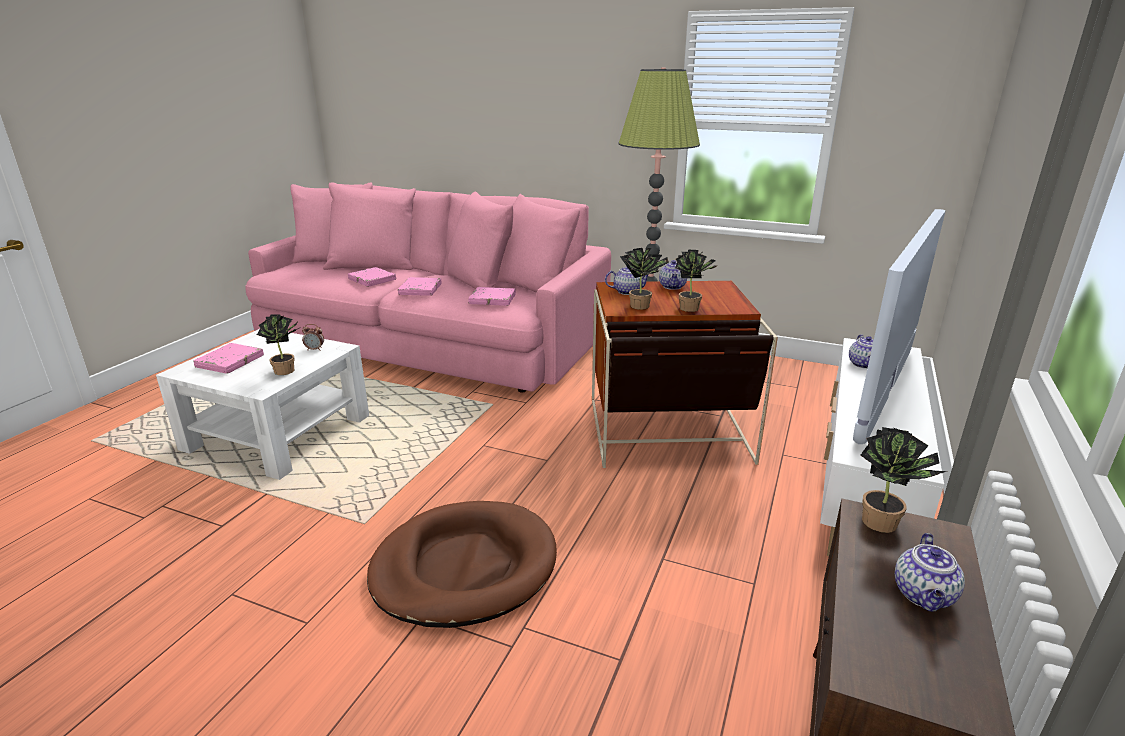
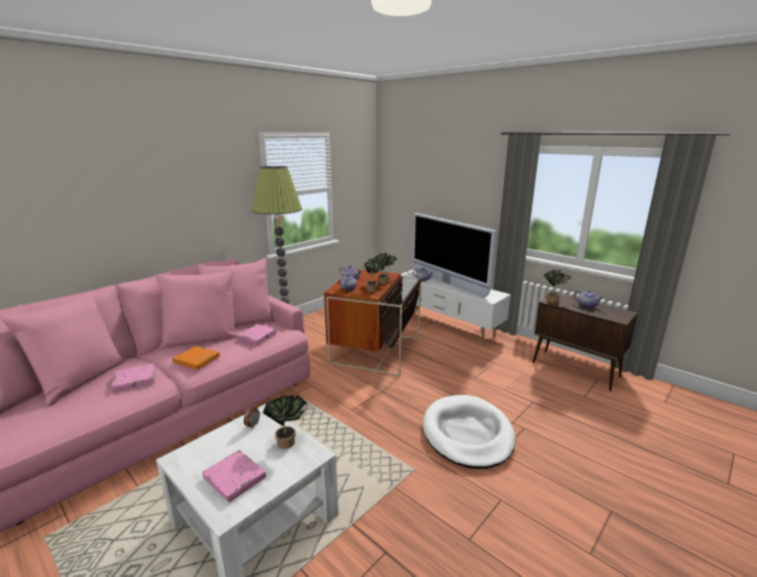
camera: 70 degrees left, 5 degrees down
brown dog bed [367,501,557,628] -> white dog bed [423,395,515,469]
pink book [398,277,442,296] -> orange book [172,346,220,370]

